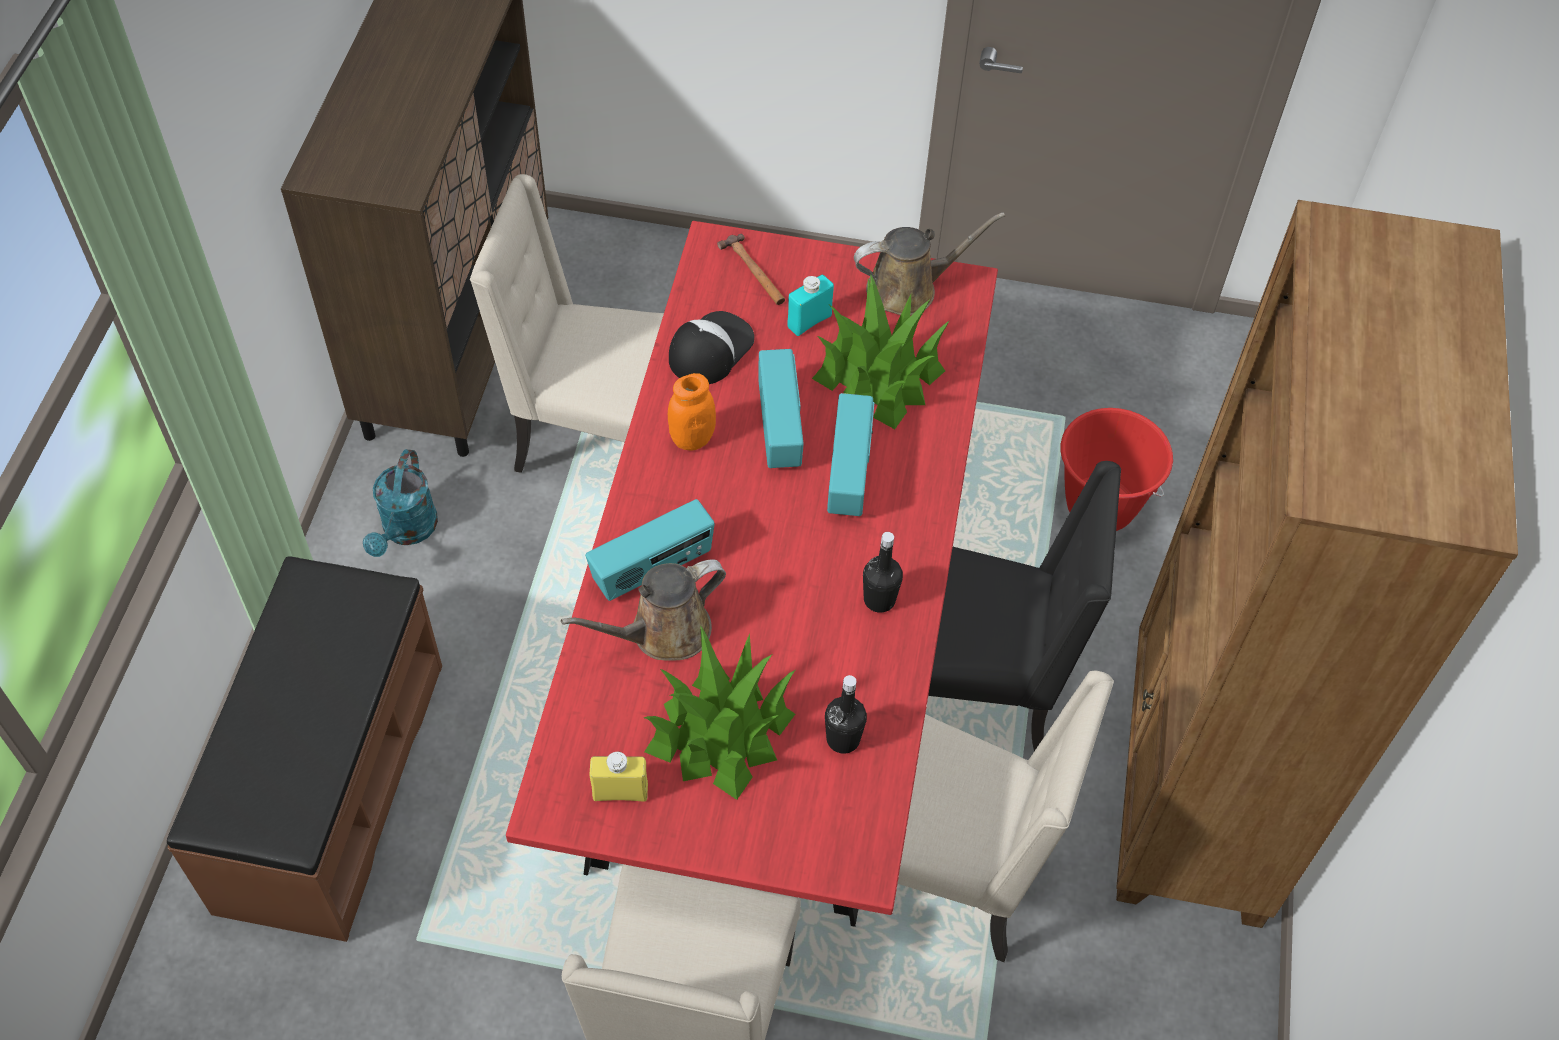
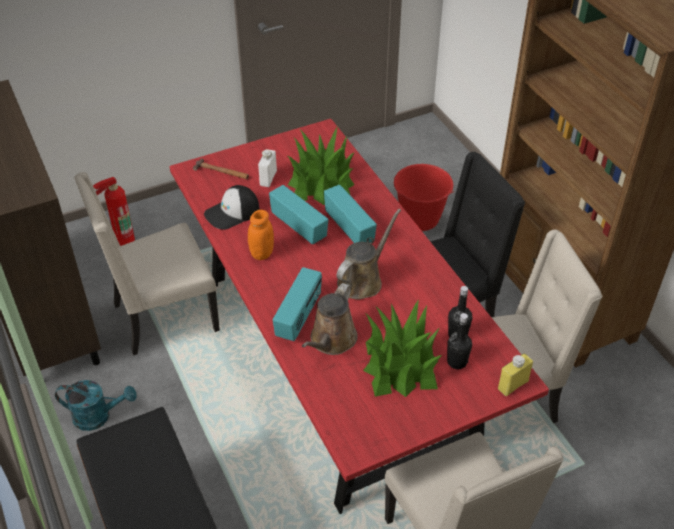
camera: 35 degrees left, 10 degrees down
turquoise watering can [363,449,438,557] -> turquoise watering can turned 60 degrees counterclockwise [55,380,137,431]
yellow bottle [589,752,648,802] -> yellow bottle moved to [498,354,533,396]
cap [669,311,754,384] -> cap turned 120 degrees counterclockwise [204,185,259,230]
turquoise bottle [787,274,834,336] -> white bottle [258,149,277,187]
brown watering can [854,212,1005,316] -> brown watering can moved to [337,209,401,300]
black bottle [863,532,903,613] -> black bottle moved to [447,313,472,369]
none -> fire extinguisher [93,177,135,246]

